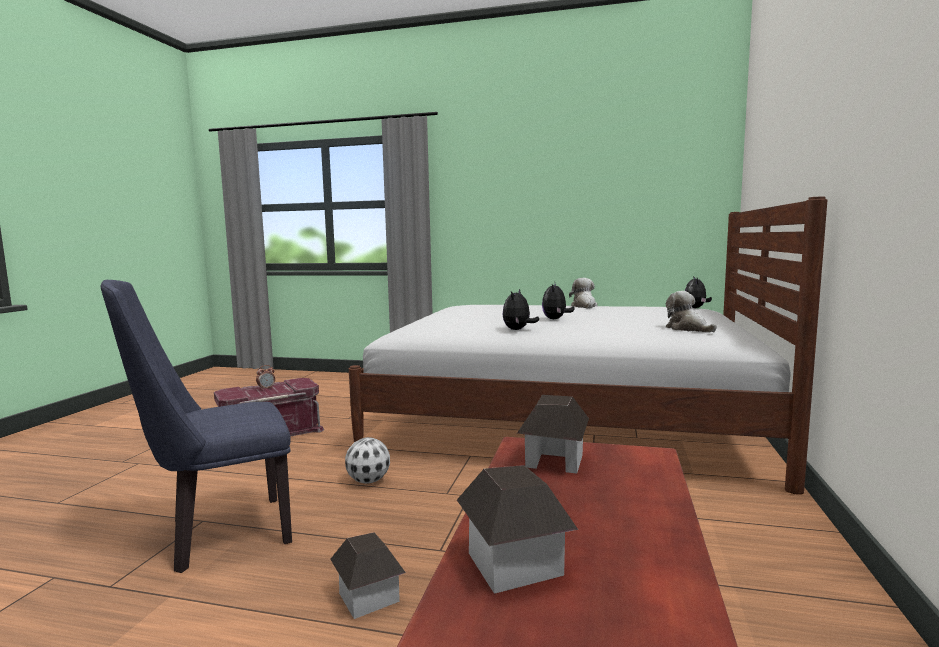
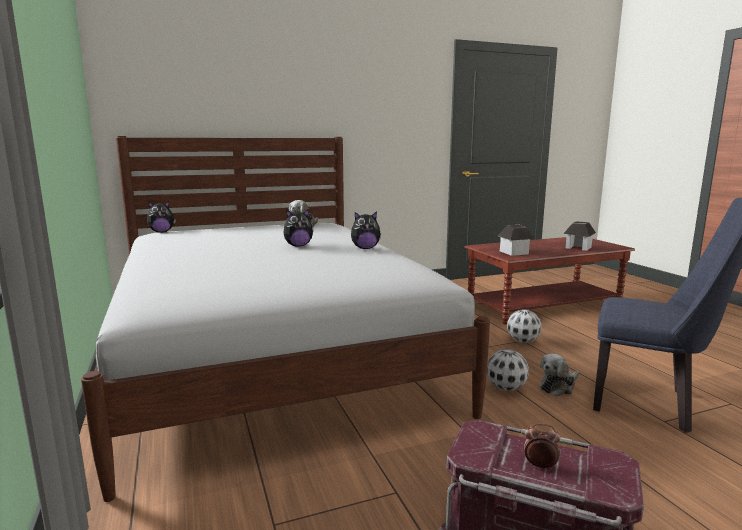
camera: 125 degrees left, 5 degrees up
toy house [330,532,406,619] -> none
plush toy [569,278,598,309] -> plush toy moved to [540,354,579,396]
none -> football [507,309,542,343]

